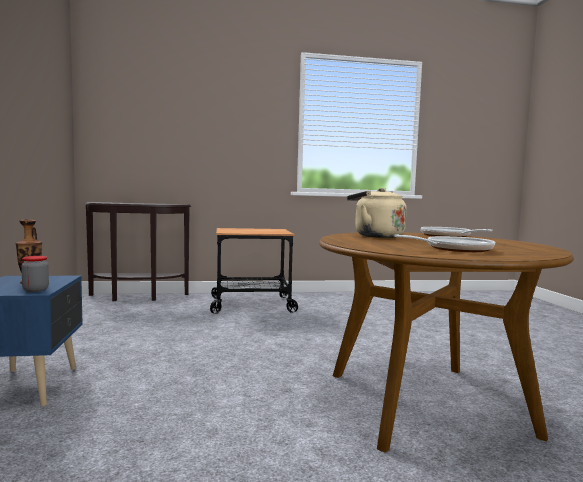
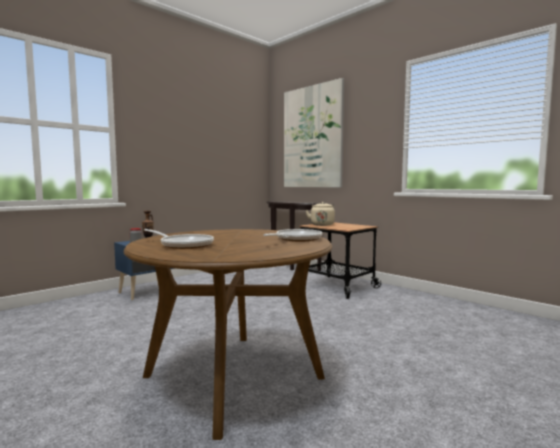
camera: 55 degrees right, 0 degrees up
beige kettle [347,188,407,238] -> beige kettle moved to [306,202,335,226]
none -> picture [284,78,344,187]

